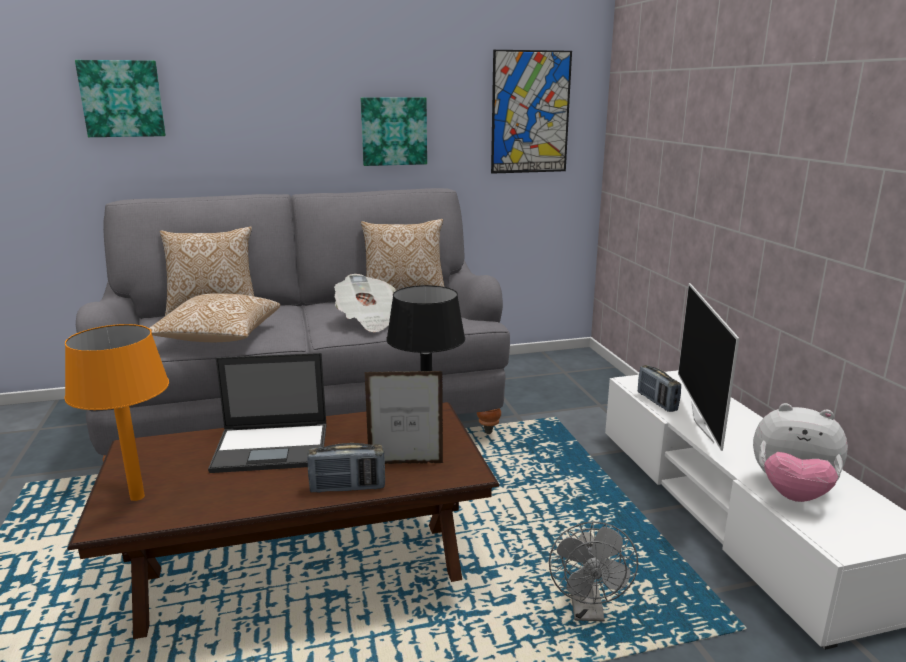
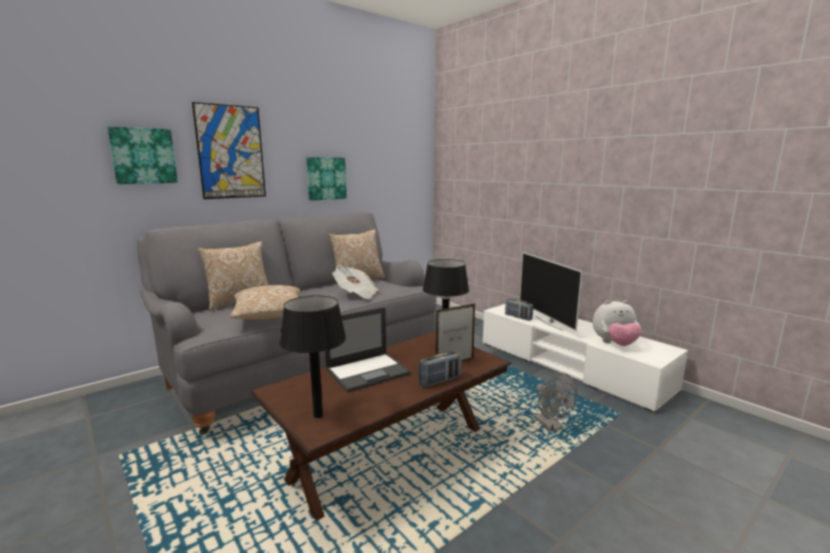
camera: 25 degrees left, 5 degrees down
orange table lamp [65,324,169,501] -> black table lamp [280,295,346,418]
picture [491,50,572,174] -> picture moved to [192,102,266,199]

